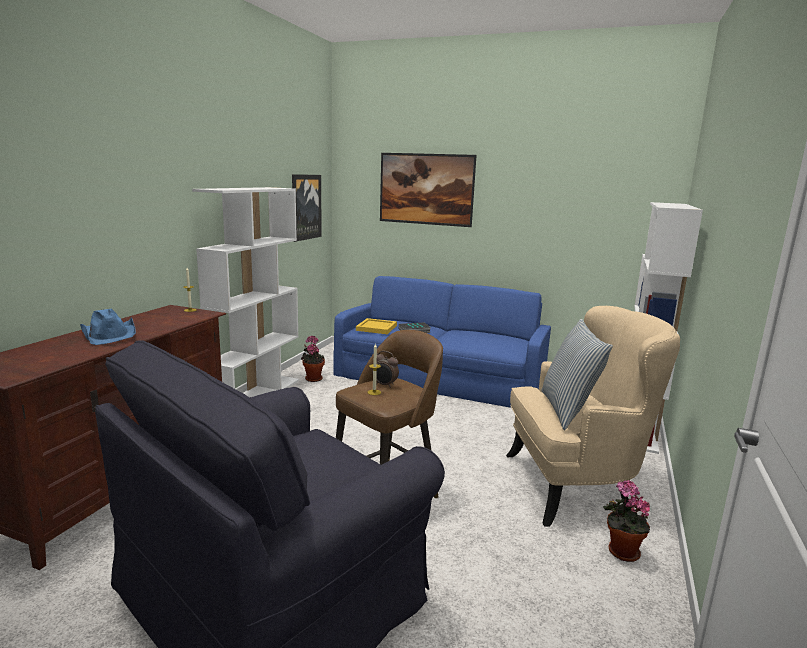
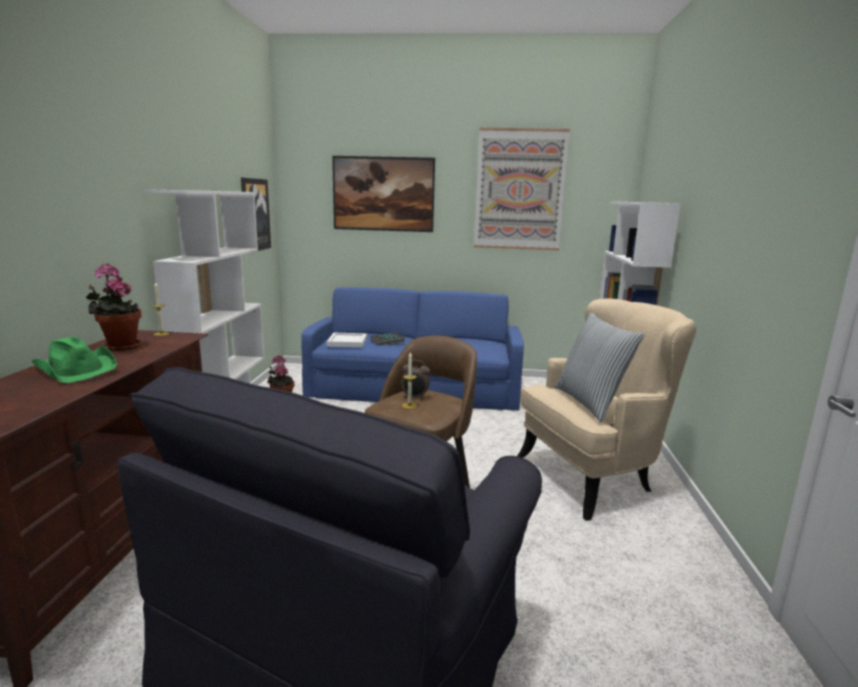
camera: 15 degrees left, 0 degrees up
blue hat [80,309,136,345] -> green hat [32,336,117,383]
yellow tray [356,318,397,334] -> white tray [327,333,367,347]
potted plant [603,480,650,562] -> potted plant moved to [86,264,141,351]
none -> picture [474,128,570,250]

